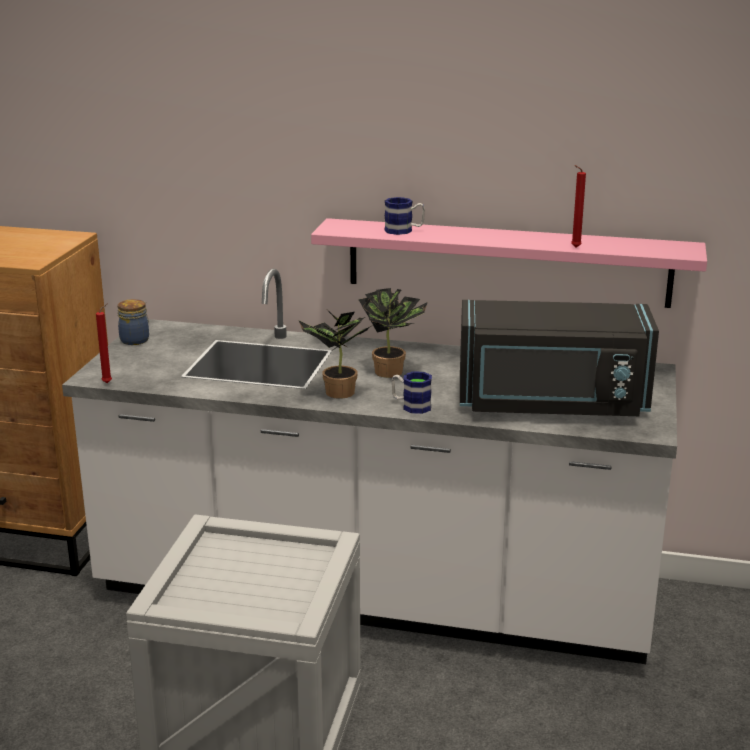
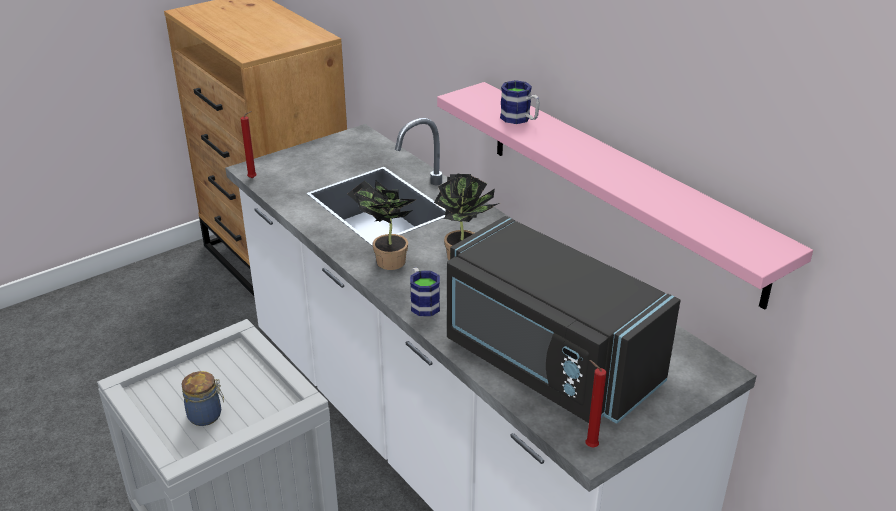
camera: 40 degrees right, 10 degrees up
jar [117,299,149,345] -> jar moved to [181,371,224,426]
red candle [571,165,586,248] -> red candle moved to [585,360,606,447]

